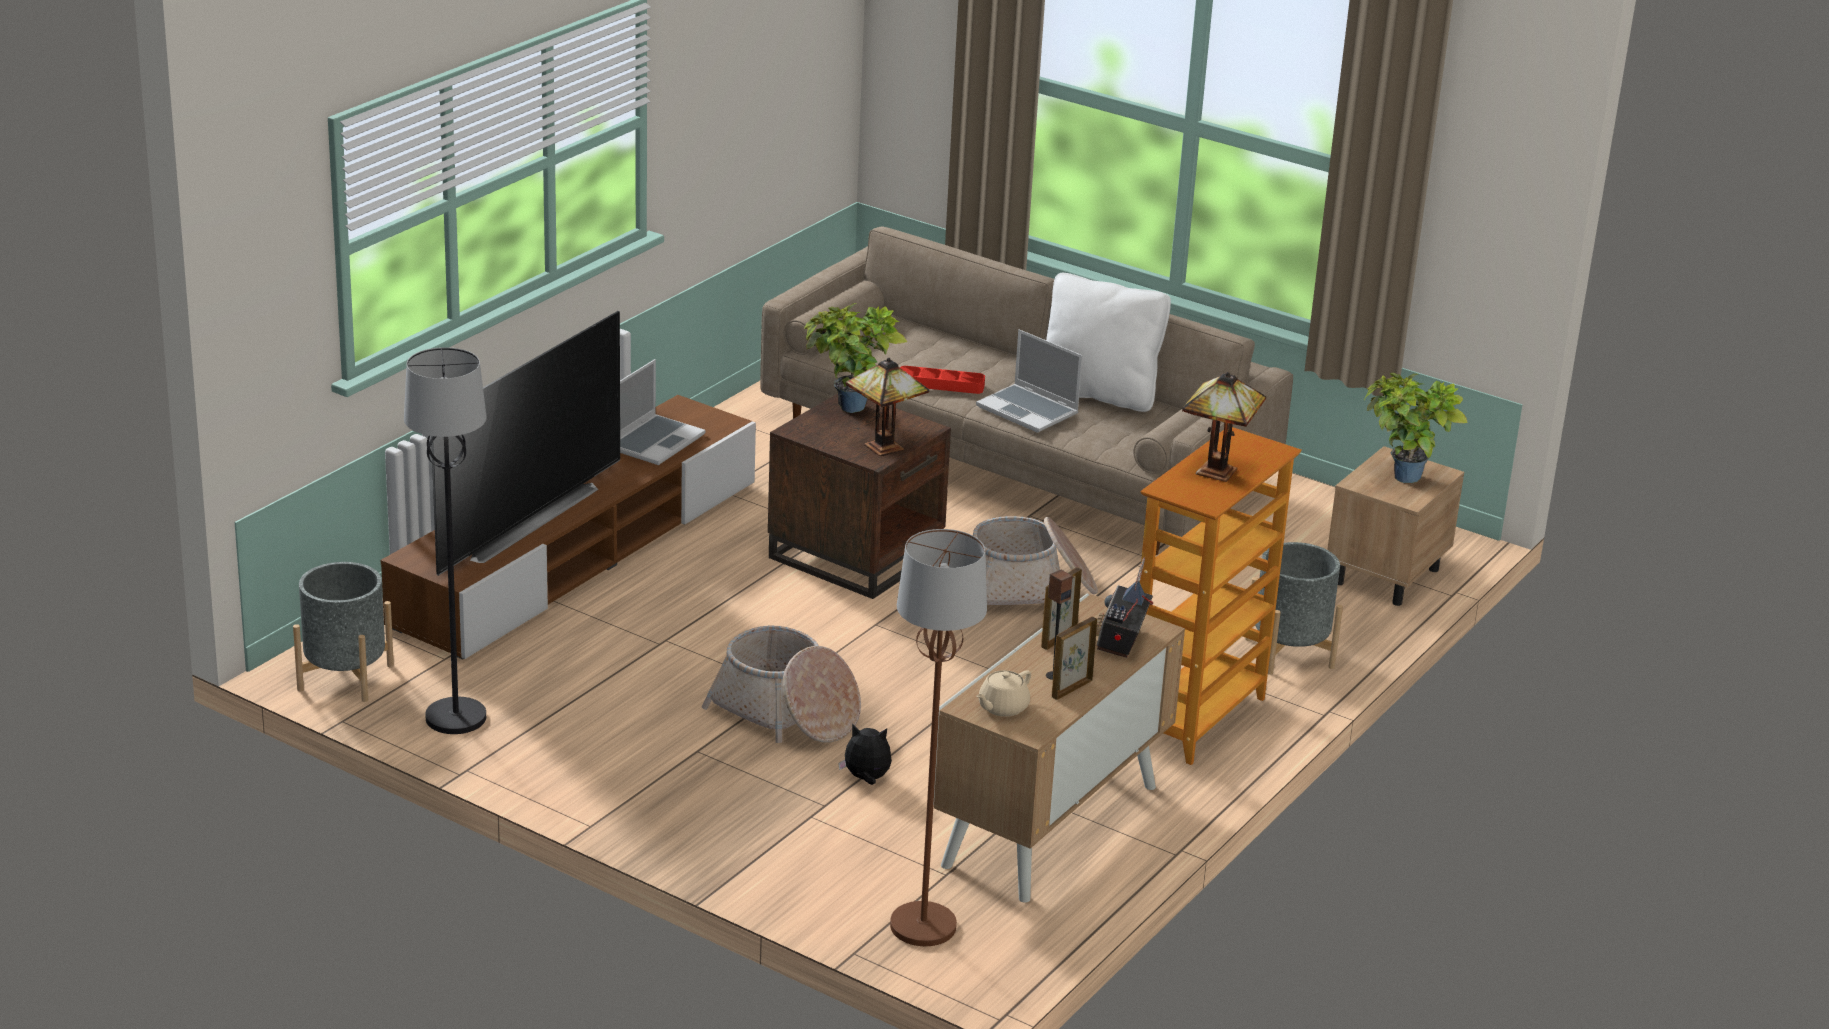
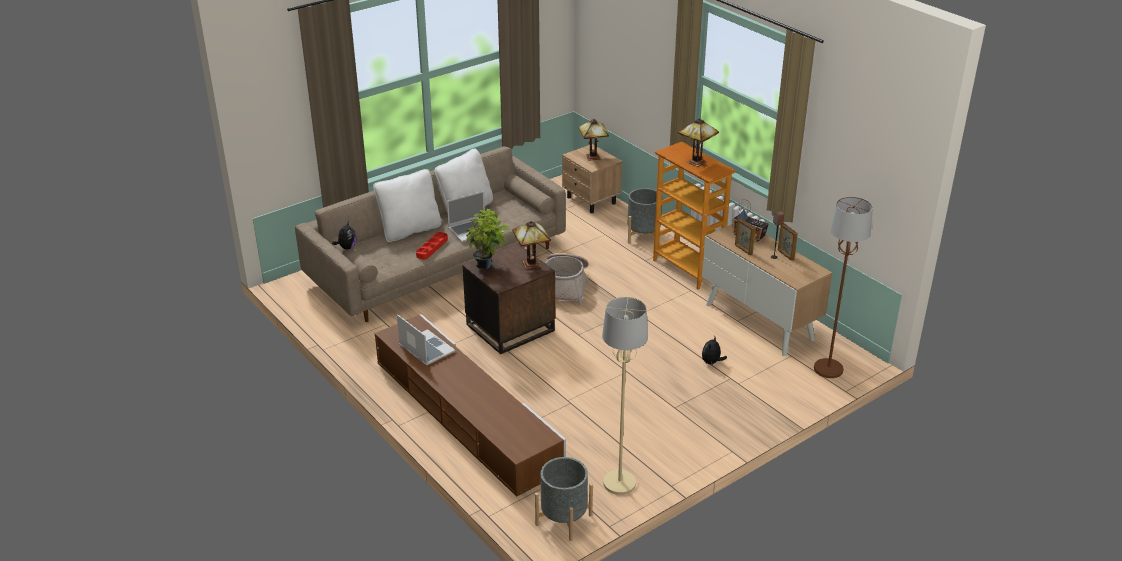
camera: 70 degrees left, 5 degrees up
black floor lamp [404,347,486,734] -> beige floor lamp [602,297,648,495]
television [431,311,620,576] -> none
basket [702,626,861,743] -> none
beige teapot [976,670,1031,717] -> none
potted plant [1364,373,1468,483] -> table lamp [578,119,609,161]
none -> plush toy [332,221,357,249]
none -> white pillow [373,169,441,242]

